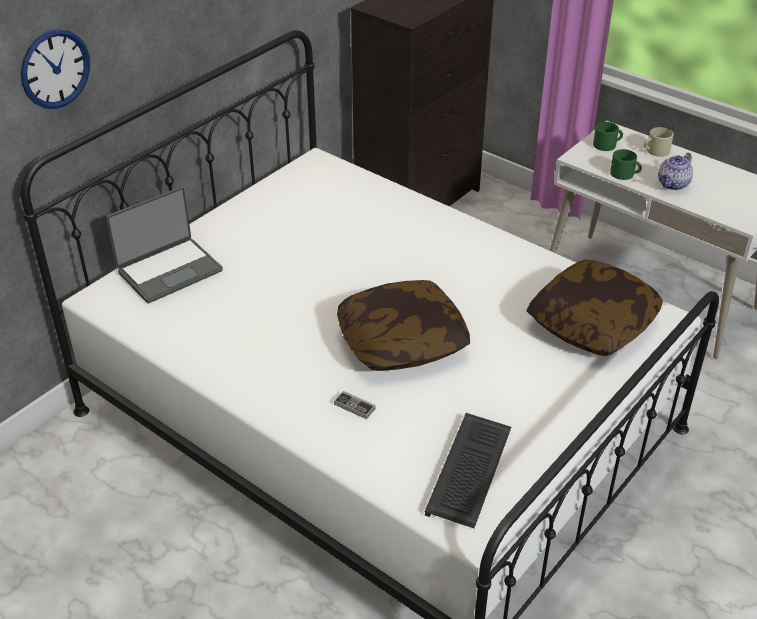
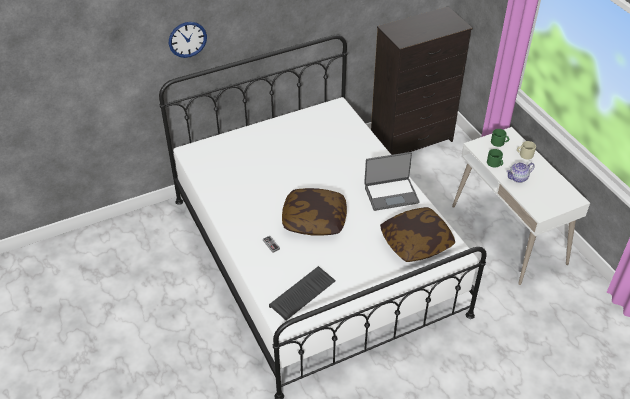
camera: 25 degrees right, 5 degrees up
laptop [106,187,223,303] -> laptop moved to [364,152,420,211]

